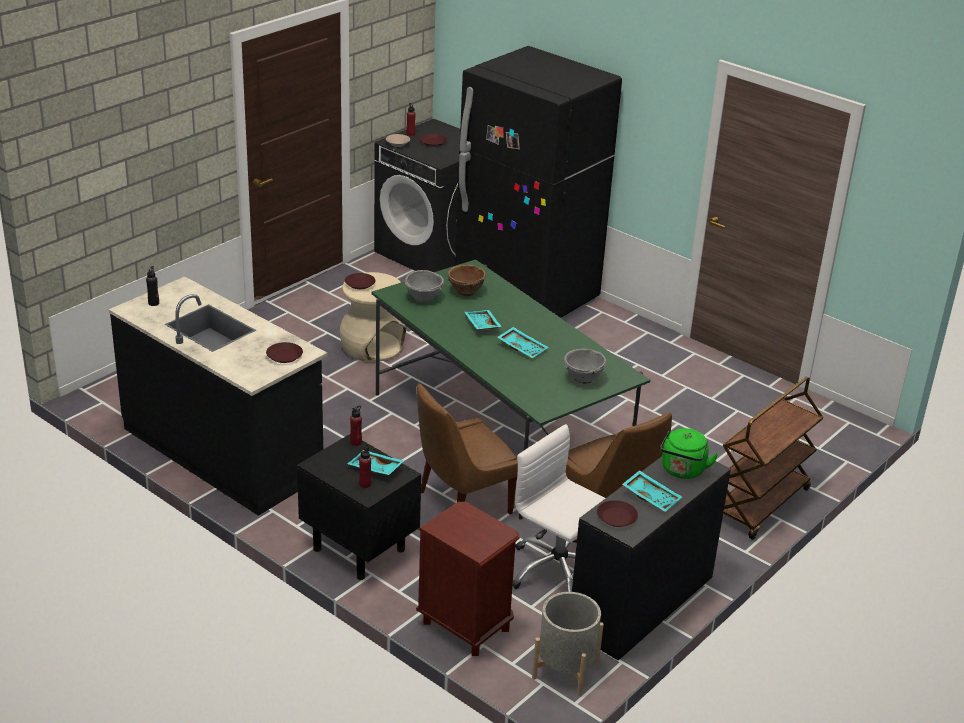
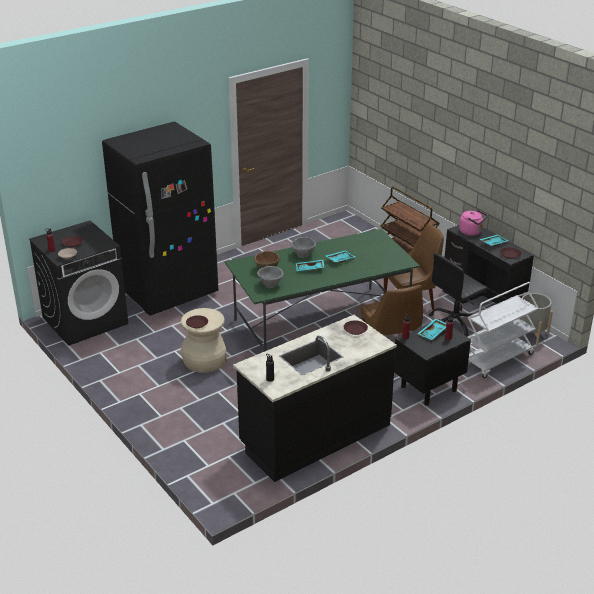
camera: 75 degrees left, 0 degrees up
brown nightstand [416,502,520,656] -> white cart [468,282,539,378]
white office chair [513,424,605,592] -> black office chair [429,253,488,337]
grey bowl [564,348,607,384] -> grey bowl moved to [291,237,316,258]
green kettle [660,428,718,479] -> pink kettle [459,210,488,236]

